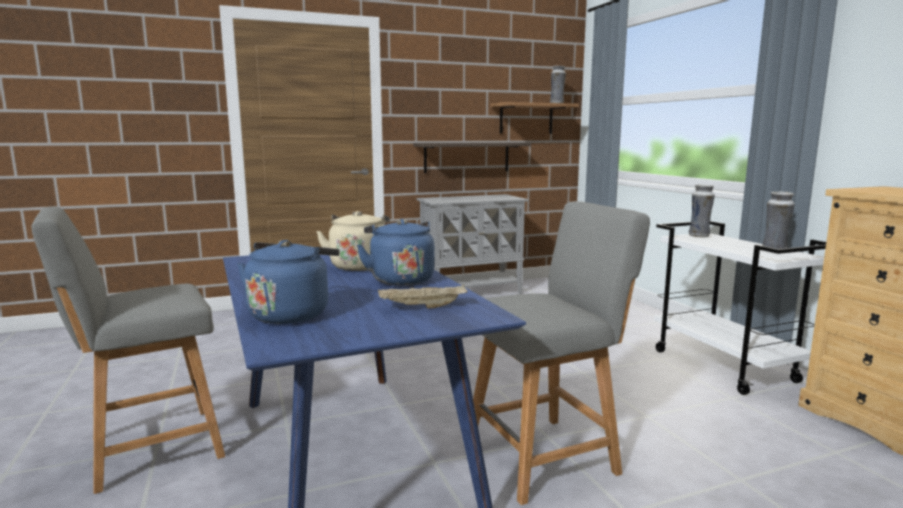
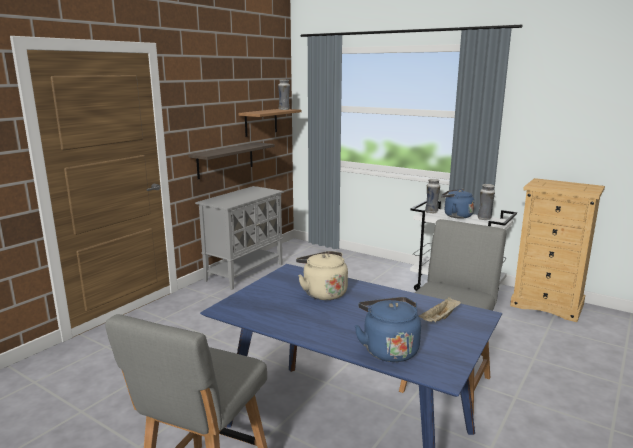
camera: 35 degrees left, 5 degrees up
blue kettle [357,219,435,286] -> blue kettle moved to [441,189,474,219]

